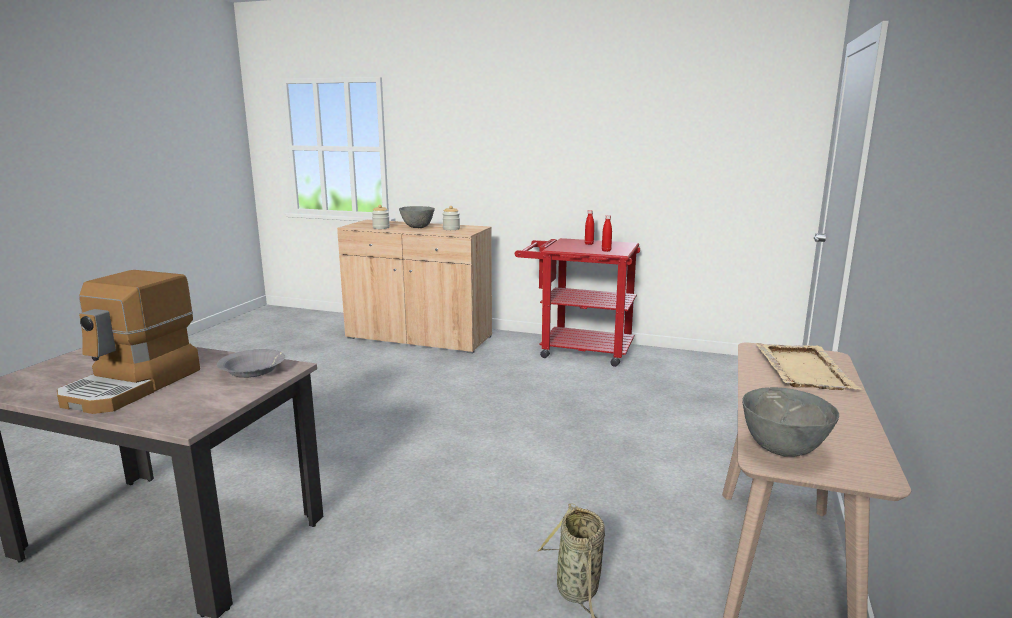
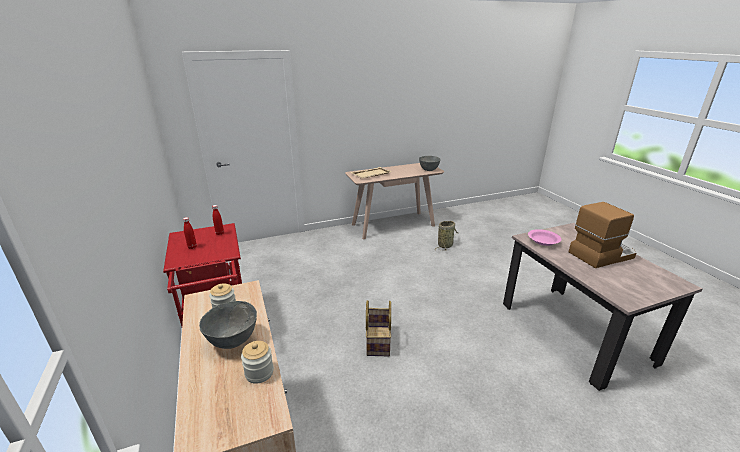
camera: 130 degrees left, 10 degrees up
grey bowl [217,349,285,378] -> pink bowl [528,229,561,246]
none -> basket [366,300,391,356]

